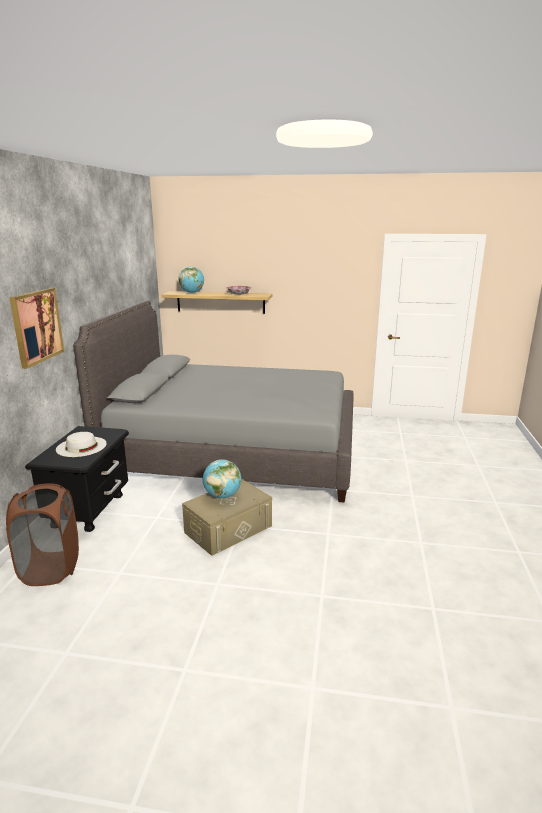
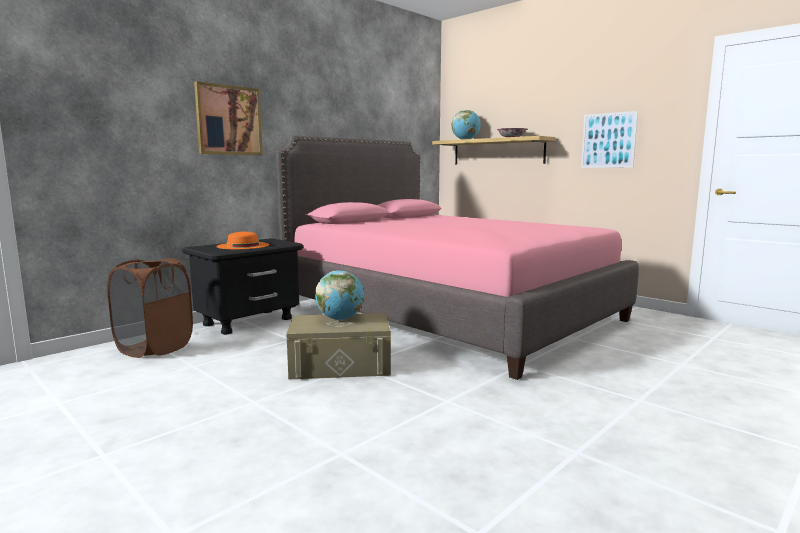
camera: 35 degrees right, 10 degrees down
white hat [56,432,107,457] -> orange hat [216,231,269,249]
grey bed [73,300,354,503] -> pink bed [276,136,639,380]
none -> picture [581,111,638,168]

